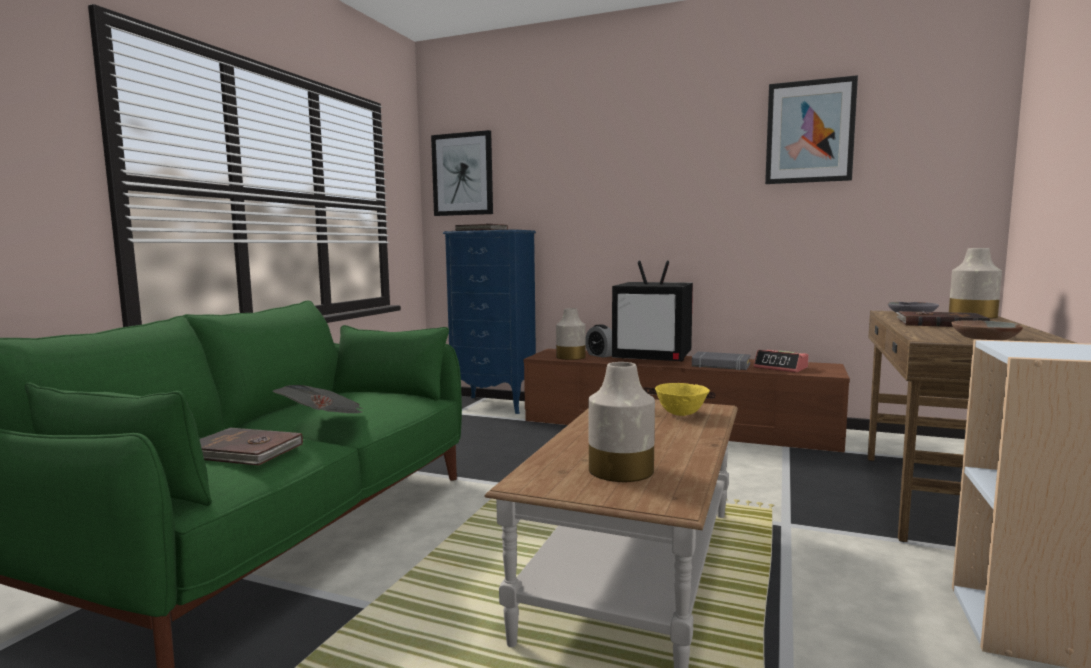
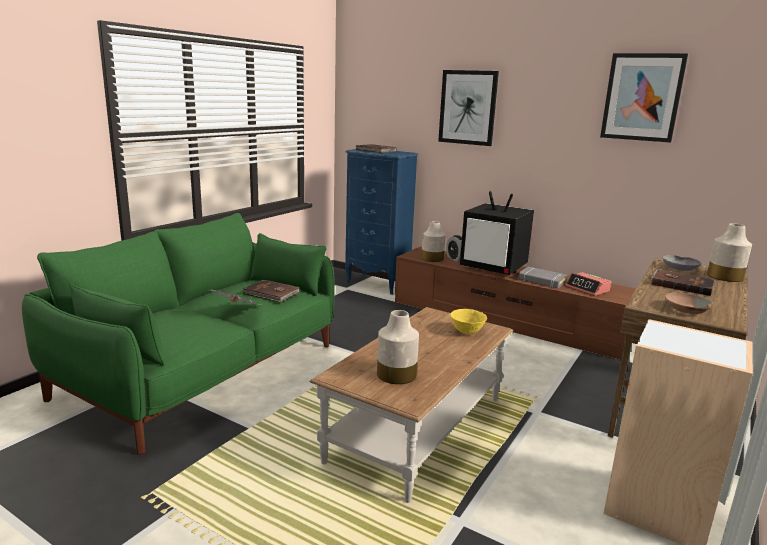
camera: 10 degrees right, 10 degrees up
brown book [200,428,303,466] -> brown book moved to [242,280,300,302]
picture [431,130,493,216] -> picture moved to [438,70,499,146]

